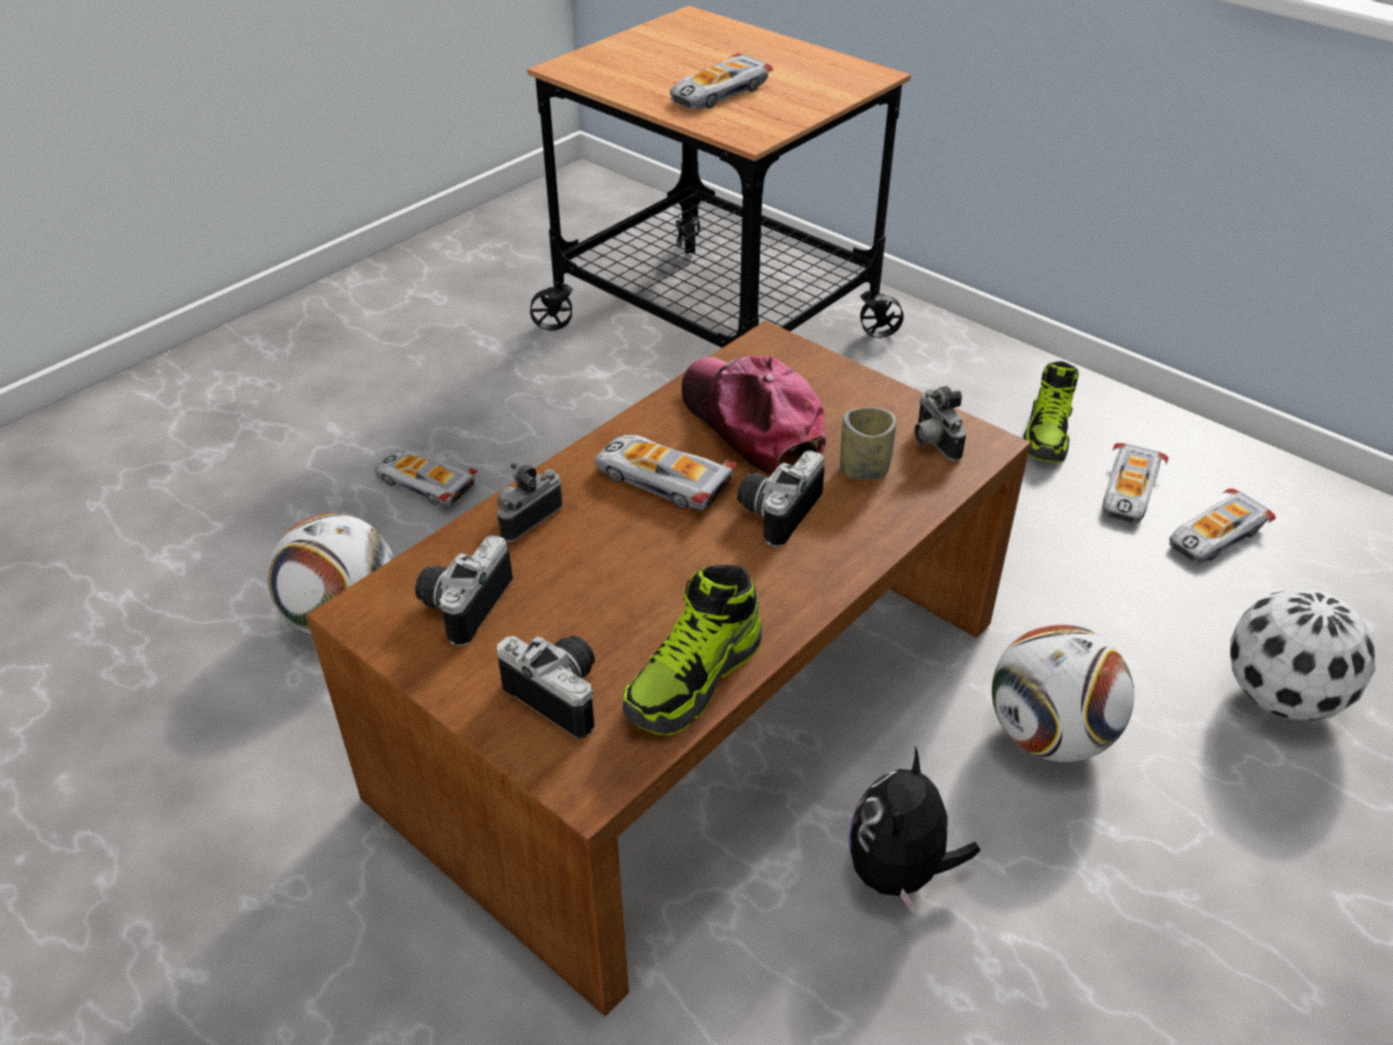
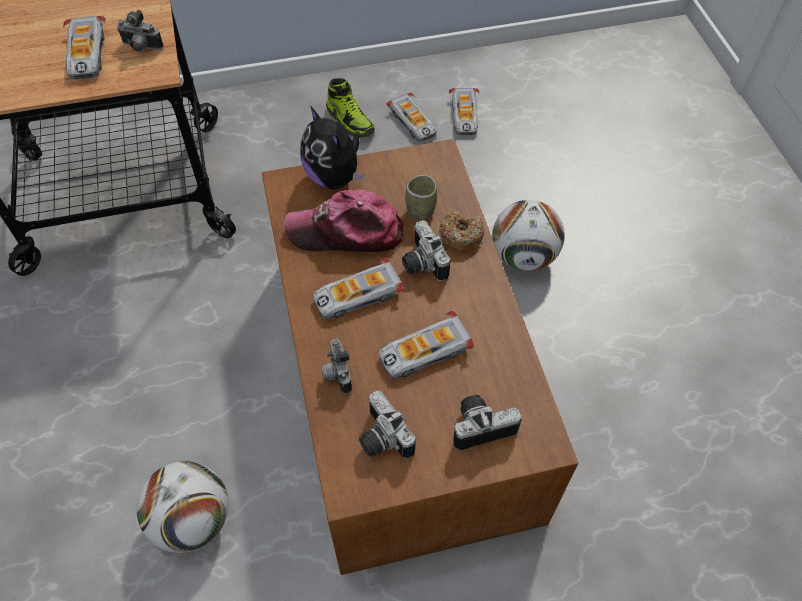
camera: 55 degrees left, 15 degrees up
toy car [374,450,478,506] -> toy car moved to [379,311,474,379]
shoe [623,565,762,736] -> none
plush toy [848,746,980,914] -> plush toy moved to [300,106,366,189]
camera [914,386,966,461] -> camera moved to [117,10,164,52]
football [1230,588,1375,721] -> none
none -> donut [439,209,484,251]

